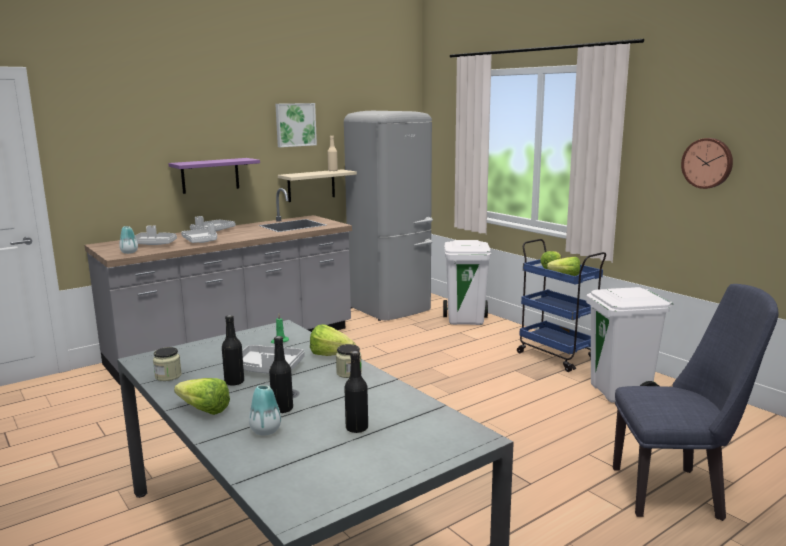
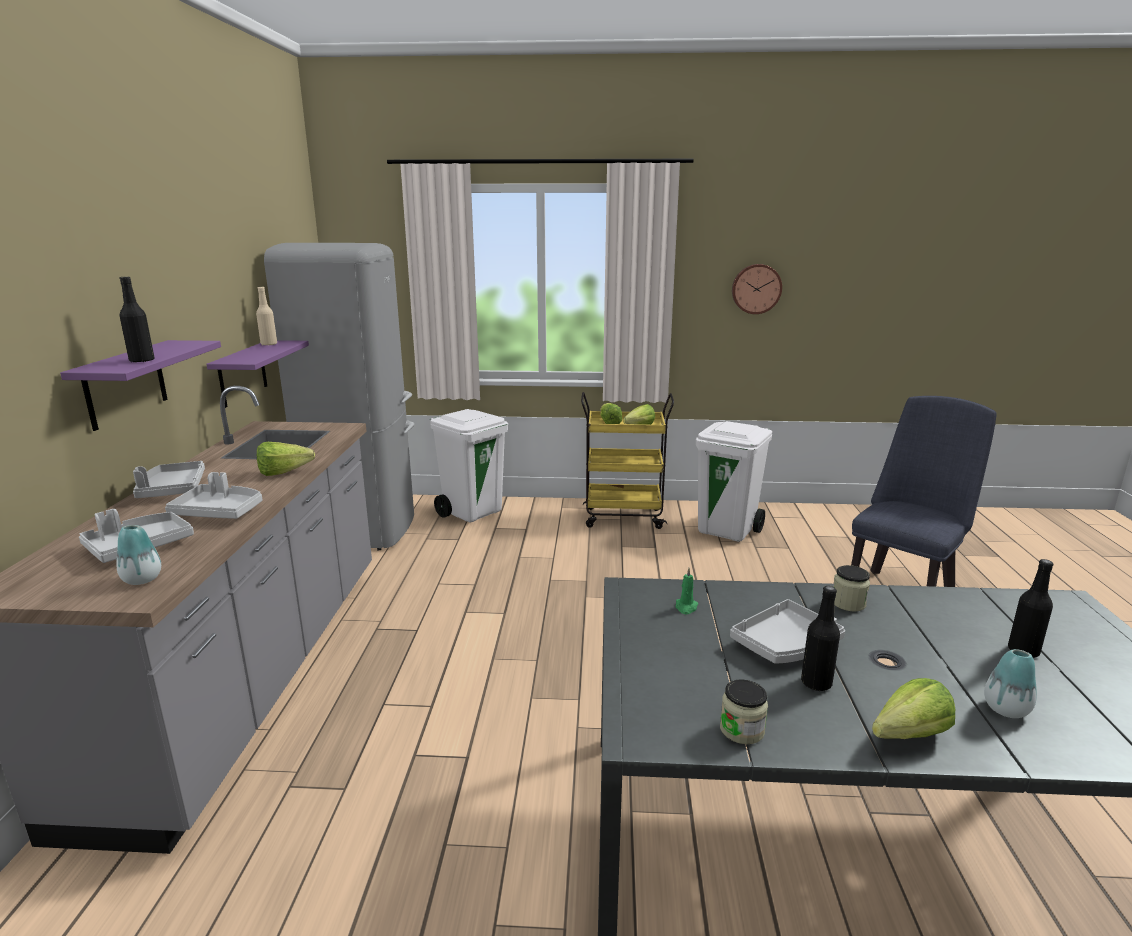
camera: 50 degrees left, 5 degrees up
black bottle [269,336,293,414] -> black bottle moved to [119,276,155,362]
picture [275,103,317,147] -> none
beige shelf [278,169,357,202] -> purple shelf [206,340,309,408]
lettuce [310,324,356,356] -> lettuce moved to [257,442,315,476]
blue cart [517,239,606,372] -> yellow cart [581,392,674,529]

